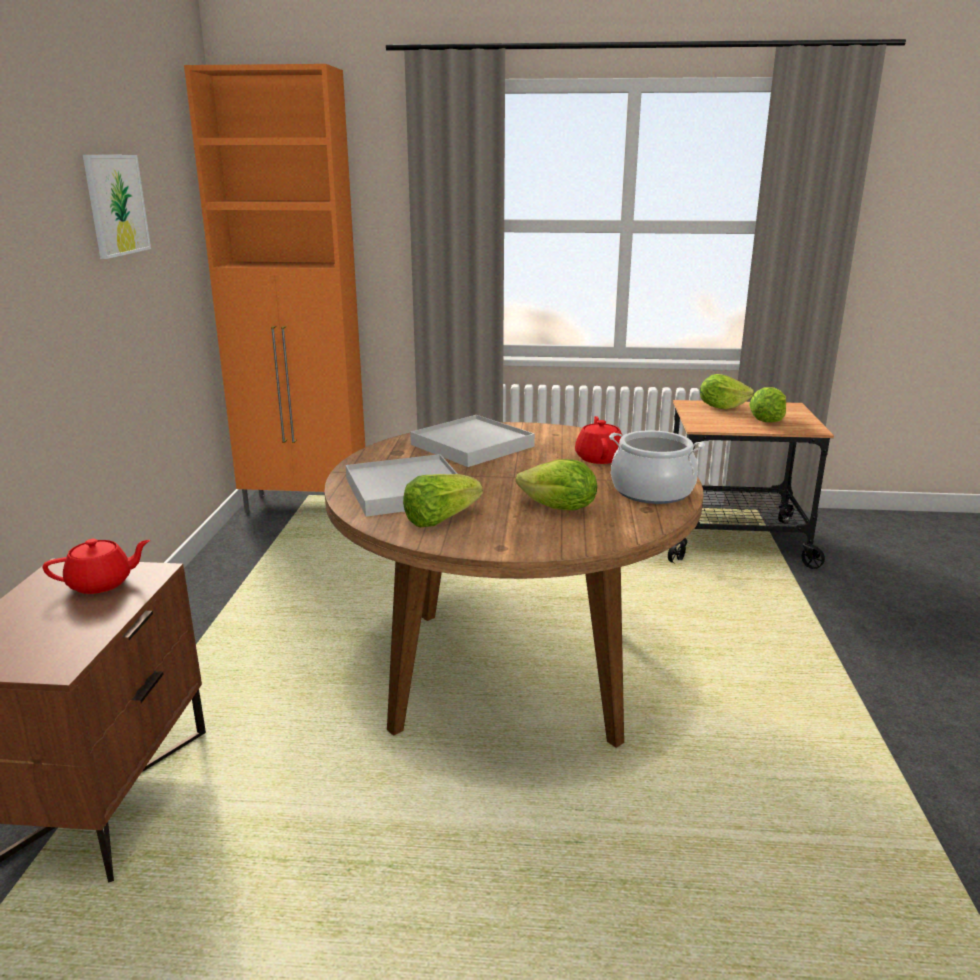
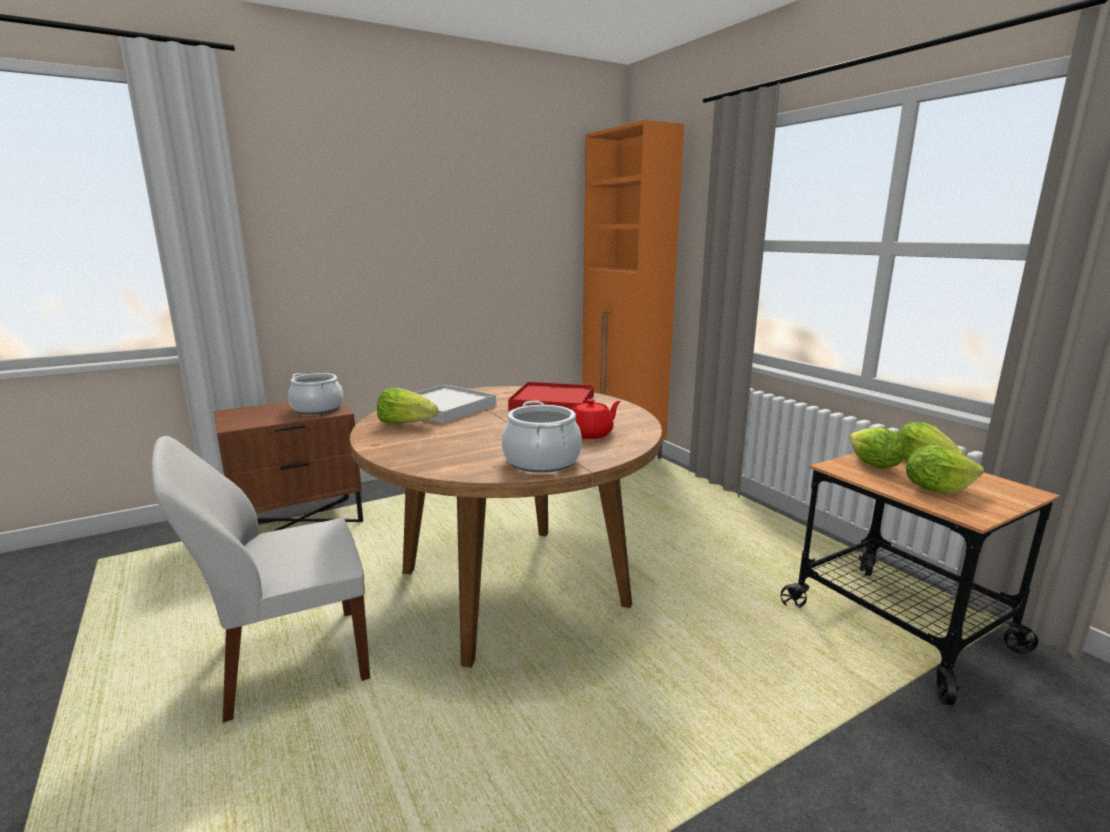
camera: 55 degrees right, 5 degrees down
red teapot [43,539,150,594] -> cooking pot [288,373,343,414]
picture [83,155,151,259] -> none
white tray [410,415,535,467] -> red tray [508,382,594,410]
lettuce [516,459,597,510] -> lettuce moved to [850,427,904,469]
none -> white chair [151,436,370,722]

